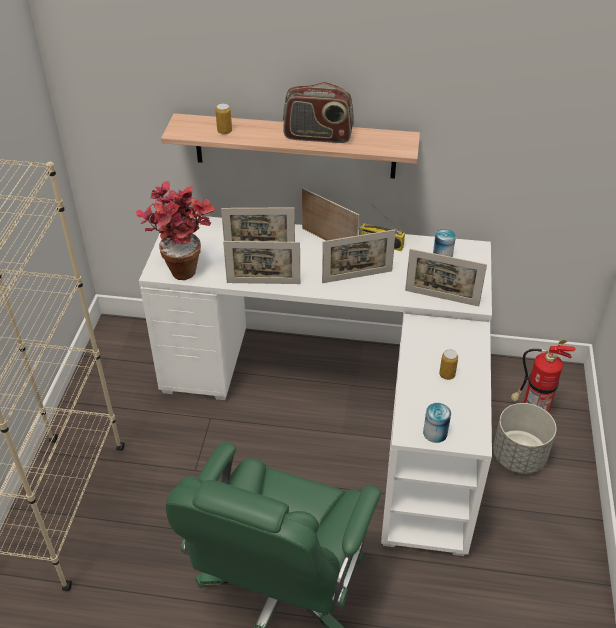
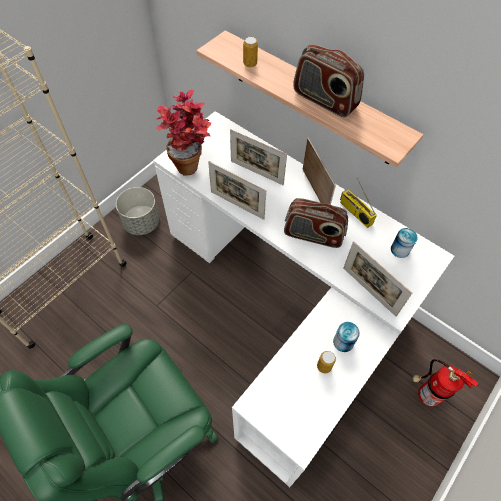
camera: 30 degrees right, 15 degrees up
picture frame [322,230,396,283] -> radio [284,198,348,248]
can [423,403,451,443] -> can moved to [333,322,360,352]
grey planter [493,403,557,474] -> grey planter moved to [116,187,160,235]

